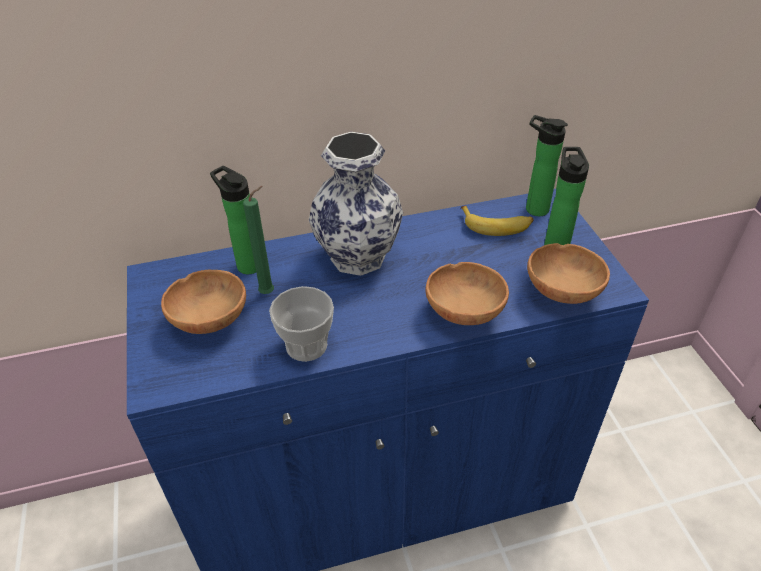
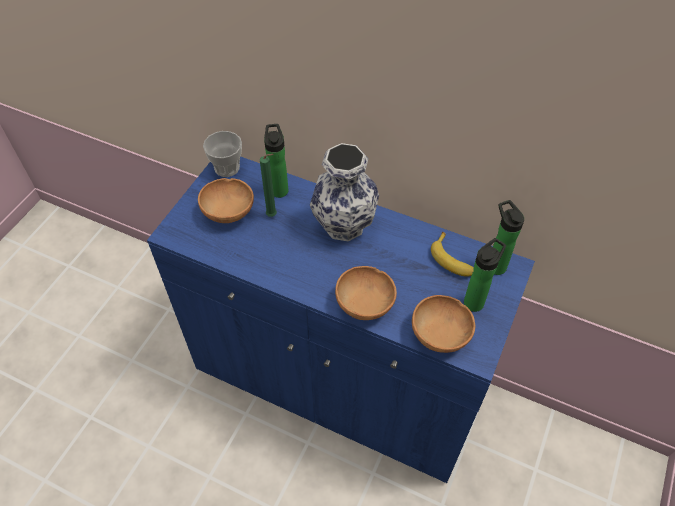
camera: 40 degrees right, 10 degrees up
cup [269,286,334,362] -> cup moved to [203,131,242,177]

